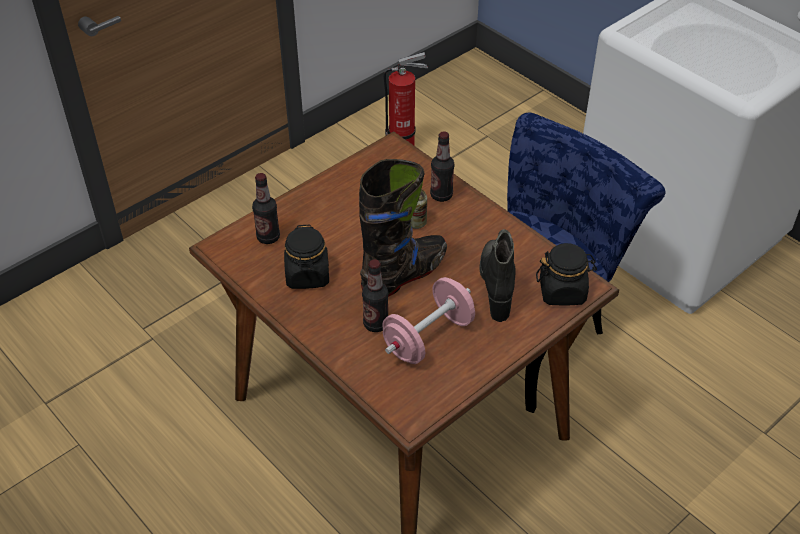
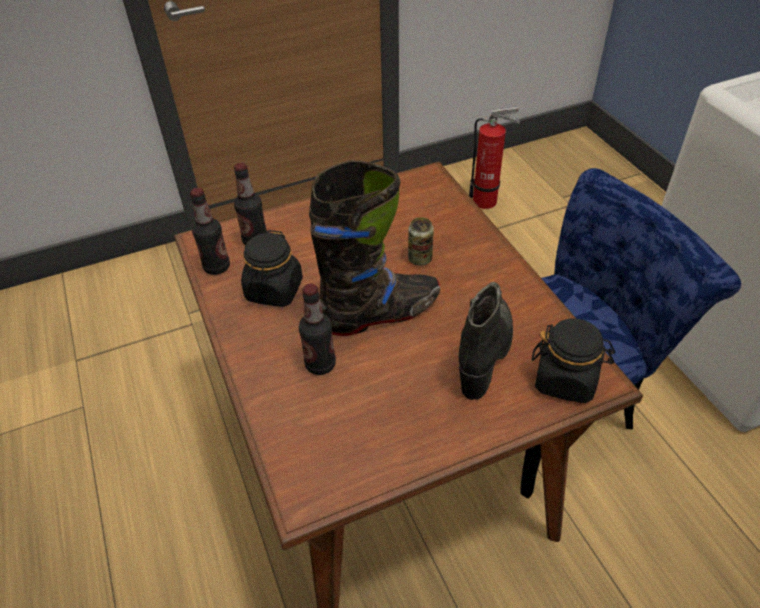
camera: 20 degrees right, 0 degrees up
pink dumbbell [382,277,475,364] -> none
bottle [430,131,454,202] -> bottle moved to [190,188,230,275]

